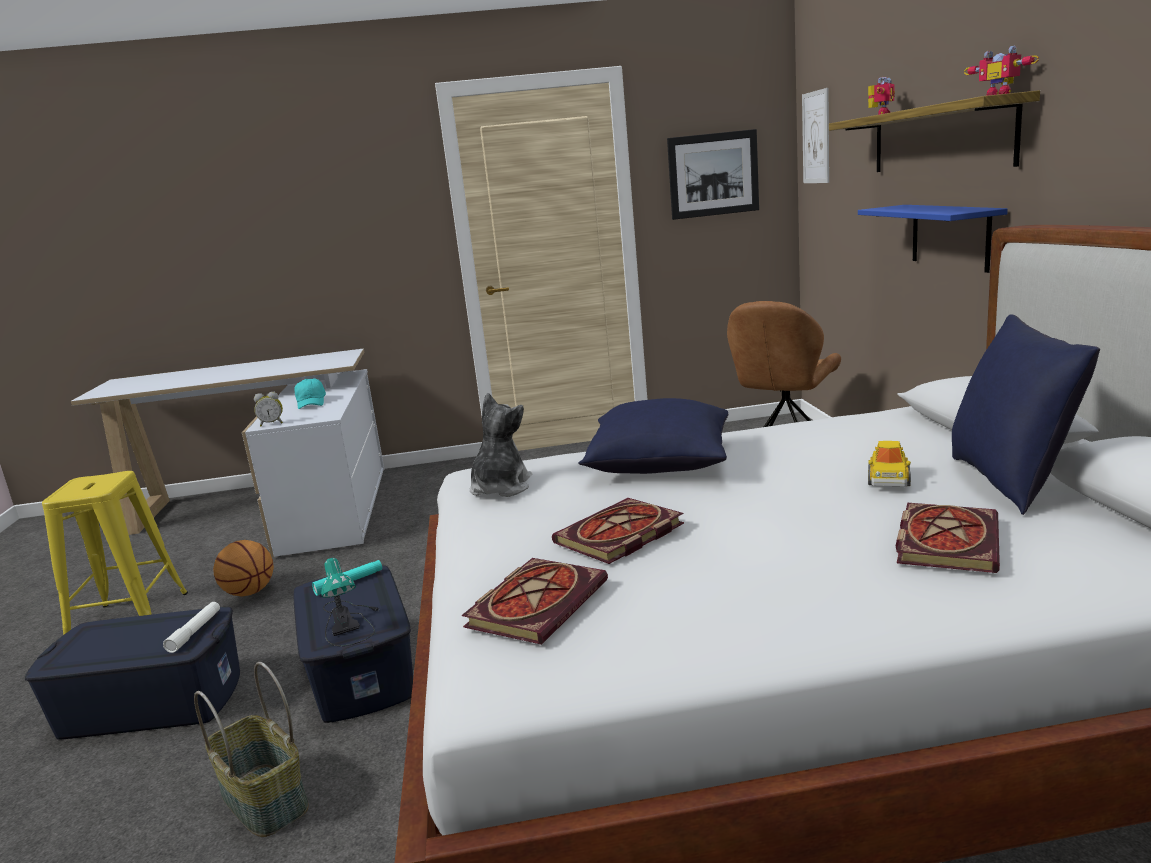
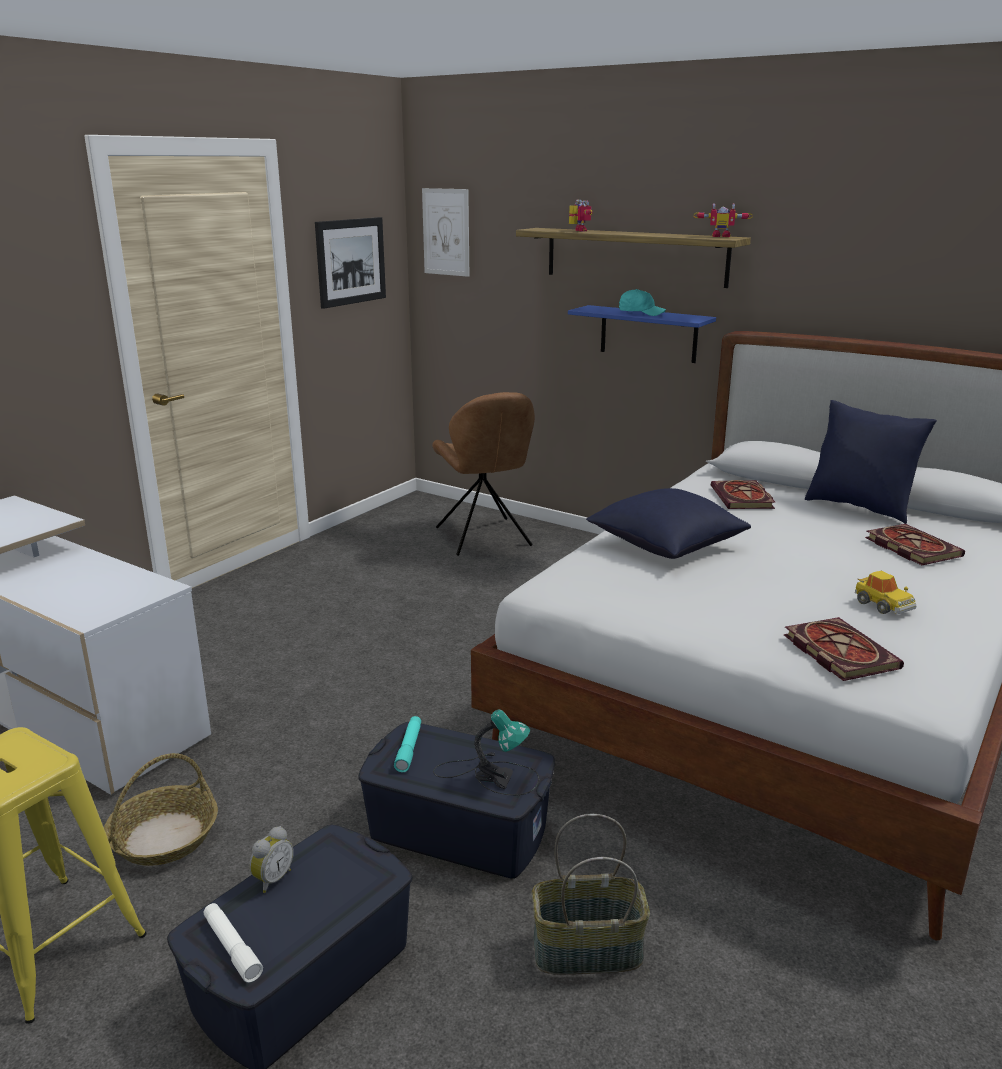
camera: 50 degrees left, 5 degrees up
white flashlight [163,602,220,653] -> white flashlight moved to [204,903,263,983]
basketball [213,540,274,597] -> basket [104,753,218,866]
alarm clock [254,392,283,426] -> alarm clock moved to [249,826,294,893]
turquoise cap [295,379,326,409] -> turquoise cap moved to [619,289,666,316]
plush toy [470,393,532,497] -> none
book [552,498,684,564] -> book moved to [711,480,776,509]
toy car [868,441,911,487] -> toy car moved to [855,571,916,614]

